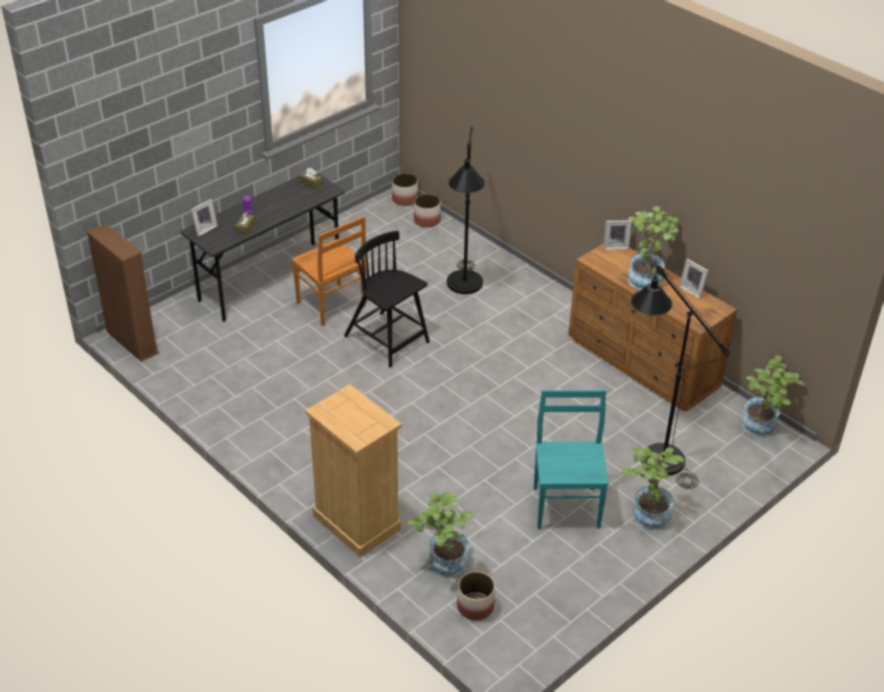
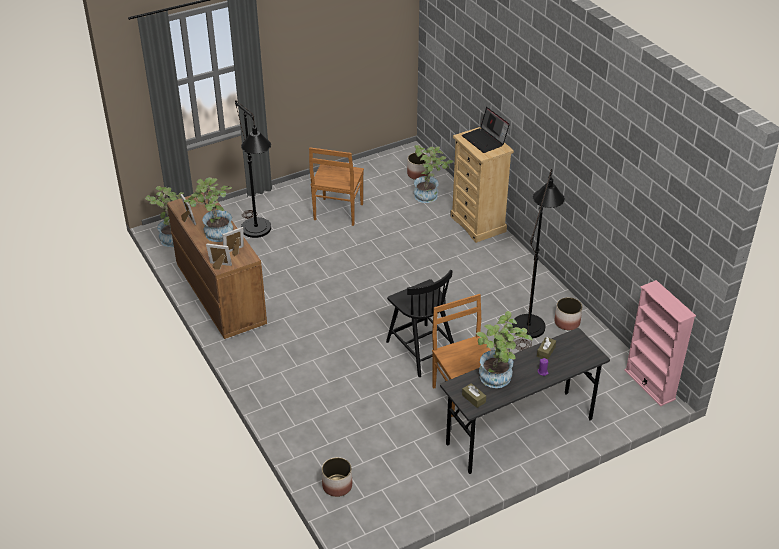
camera: 165 degrees left, 0 degrees up
brown bookcase [87,223,159,362] -> pink bookcase [624,280,696,406]
picture frame [191,199,218,236] -> picture frame moved to [223,227,244,256]
planter [392,173,418,206] -> planter moved to [554,297,583,330]
black floor lamp [447,126,485,294] -> black floor lamp moved to [512,169,565,351]
turquoise chair [534,390,609,529] -> brown chair [309,147,364,226]
potted plant [622,446,684,530] -> potted plant moved to [476,311,533,388]
none -> laptop [462,107,510,153]

